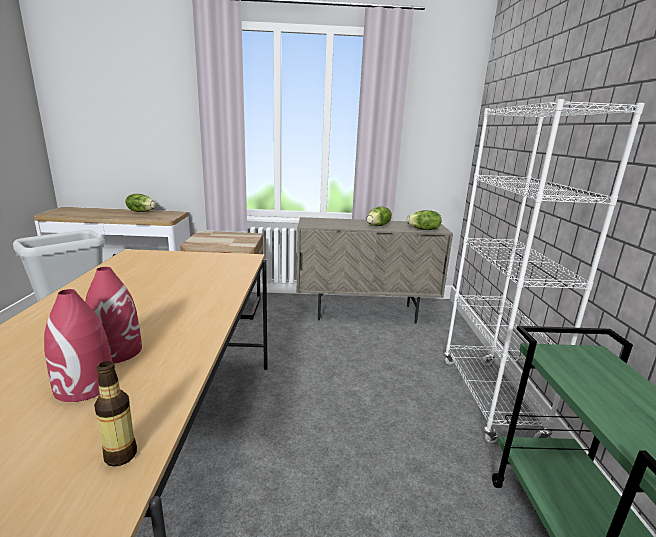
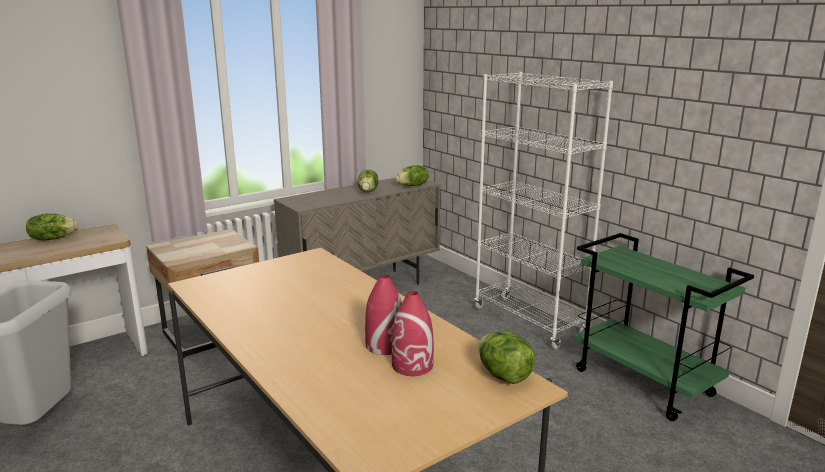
camera: 35 degrees left, 0 degrees up
bottle [94,361,137,467] -> lettuce [478,331,535,384]

